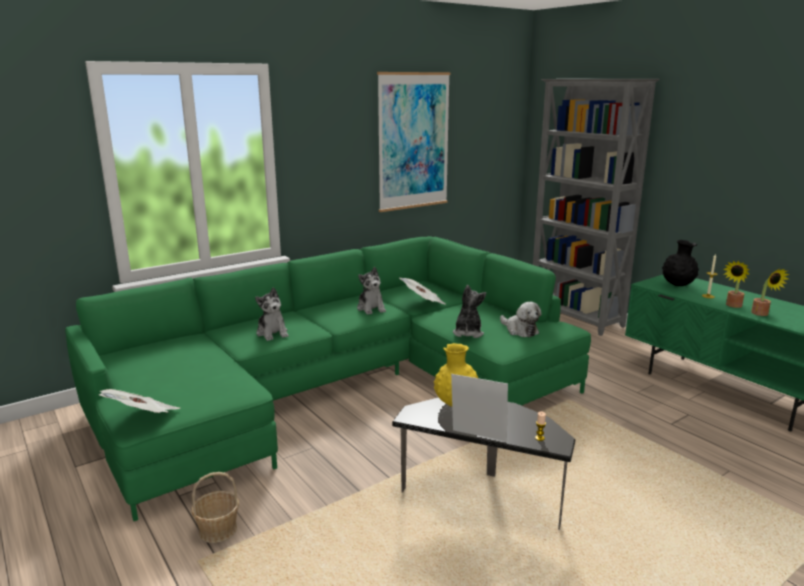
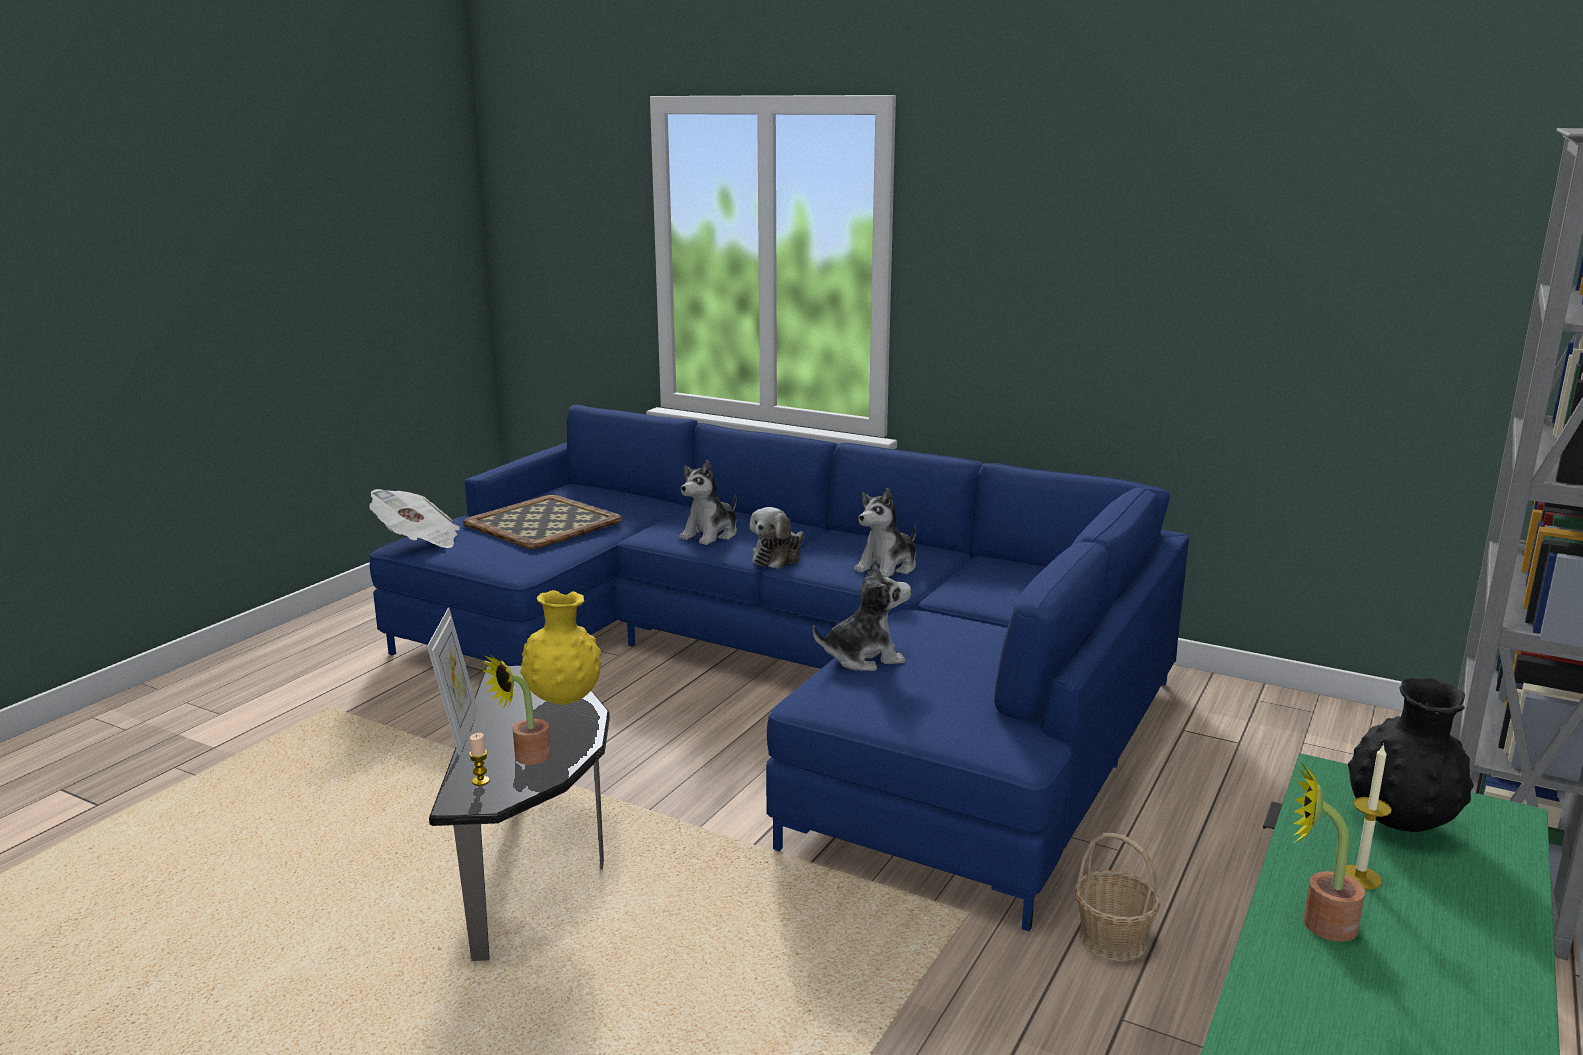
camera: 65 degrees right, 0 degrees up
green sofa [65,236,591,521] -> blue sofa [369,404,1189,932]
basket [191,472,239,543] -> basket moved to [1075,833,1160,961]
picture [377,72,451,212] -> none
newspaper [399,278,445,304] -> none
plush toy [500,302,542,337] -> plush toy moved to [750,507,804,569]
potted plant [751,269,790,316] -> potted plant moved to [481,655,551,765]
none -> tray [463,495,622,549]

